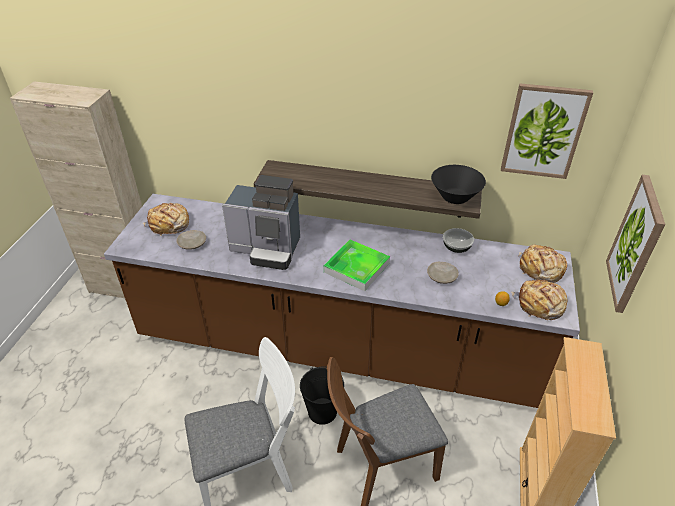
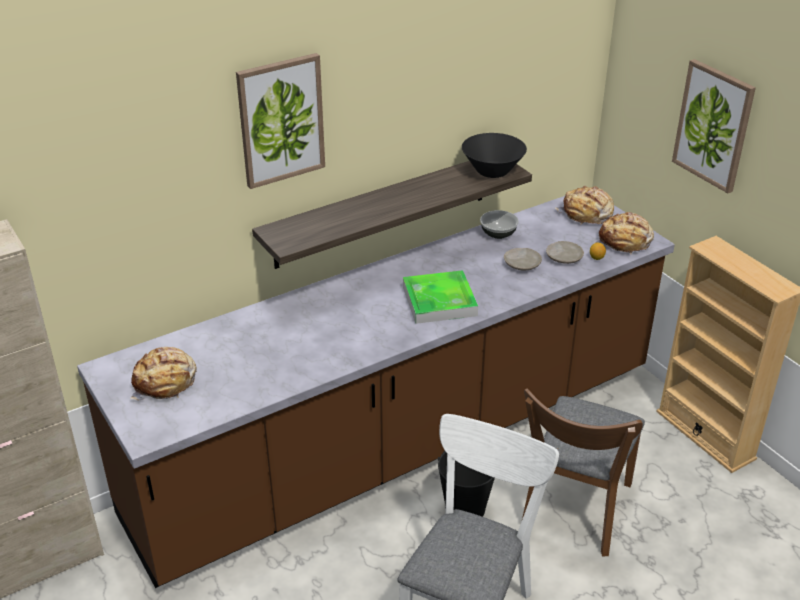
camera: 45 degrees left, 5 degrees down
beige plate [176,230,206,250] -> beige plate moved to [546,241,584,264]
coffee machine [222,175,300,270] -> none
picture [501,83,593,179] -> picture moved to [236,53,325,189]

